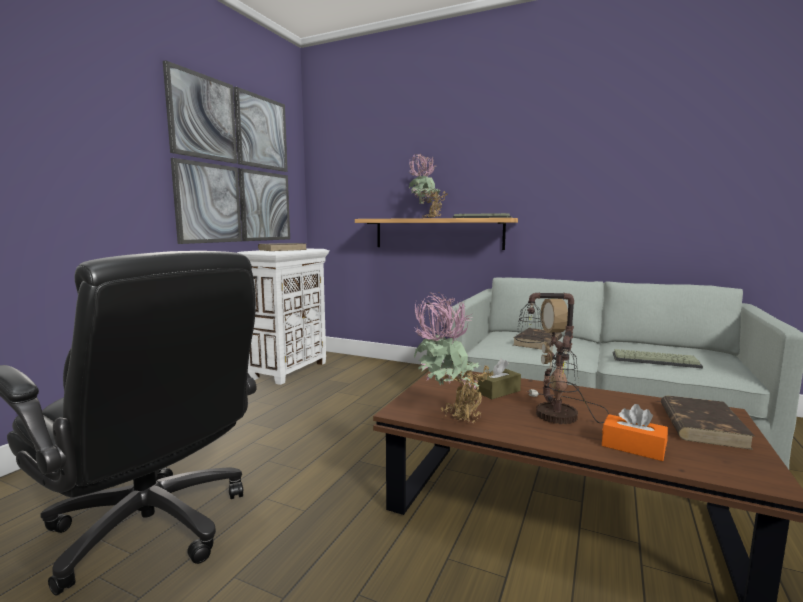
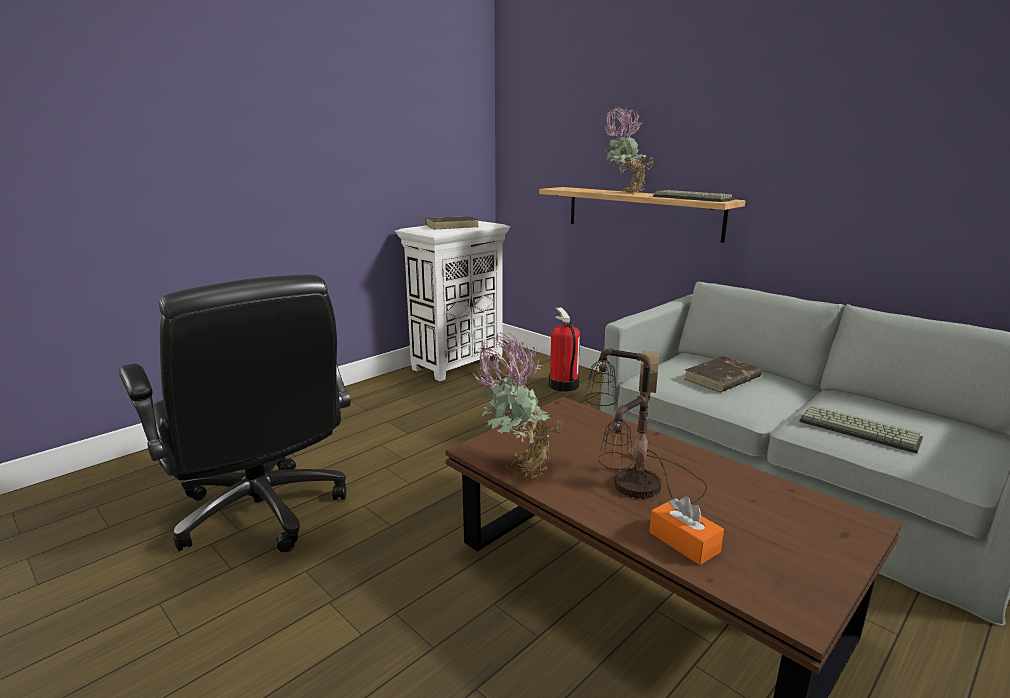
camera: 20 degrees right, 10 degrees up
picture [163,60,290,244] -> none
brown tissue box [476,359,521,399] -> none
brown book [661,396,754,450] -> none
none -> fire extinguisher [549,307,580,391]

